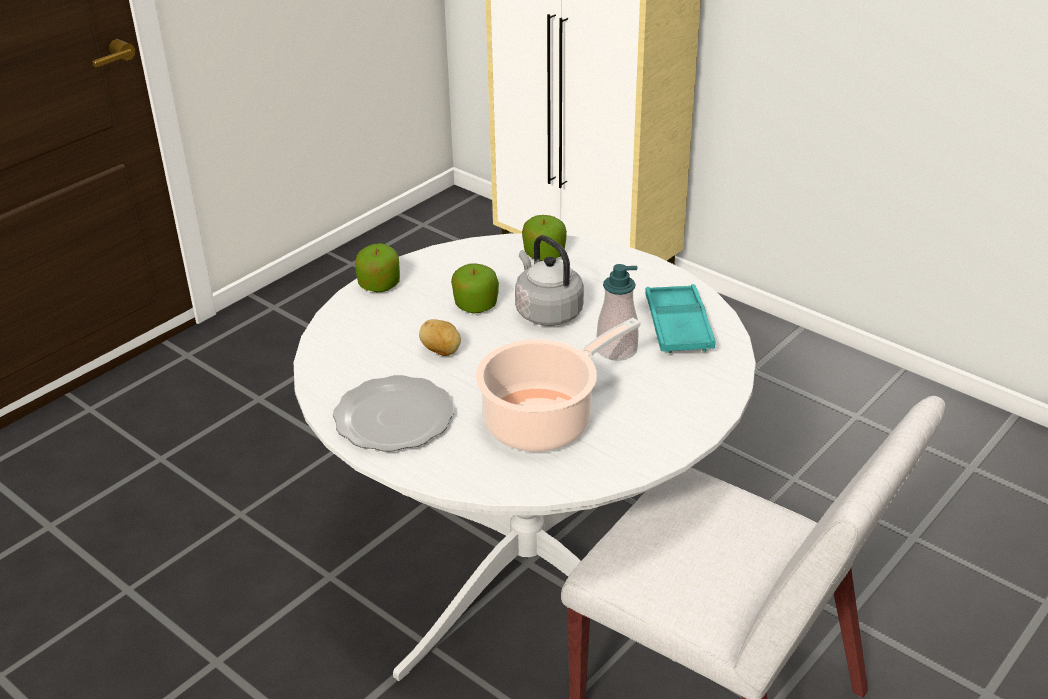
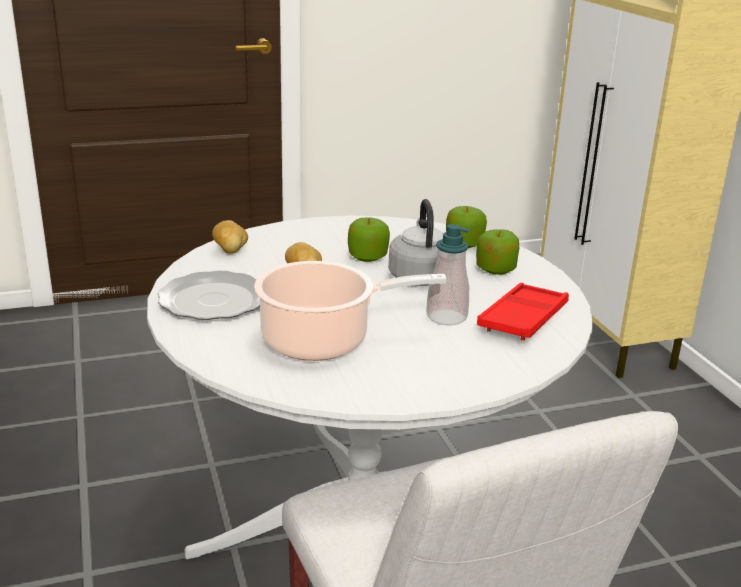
camera: 30 degrees right, 10 degrees down
apple [355,243,400,292] -> apple moved to [476,229,519,275]
turquoise tray [645,284,715,353] -> red tray [477,283,569,341]
none -> potato [212,220,248,254]

